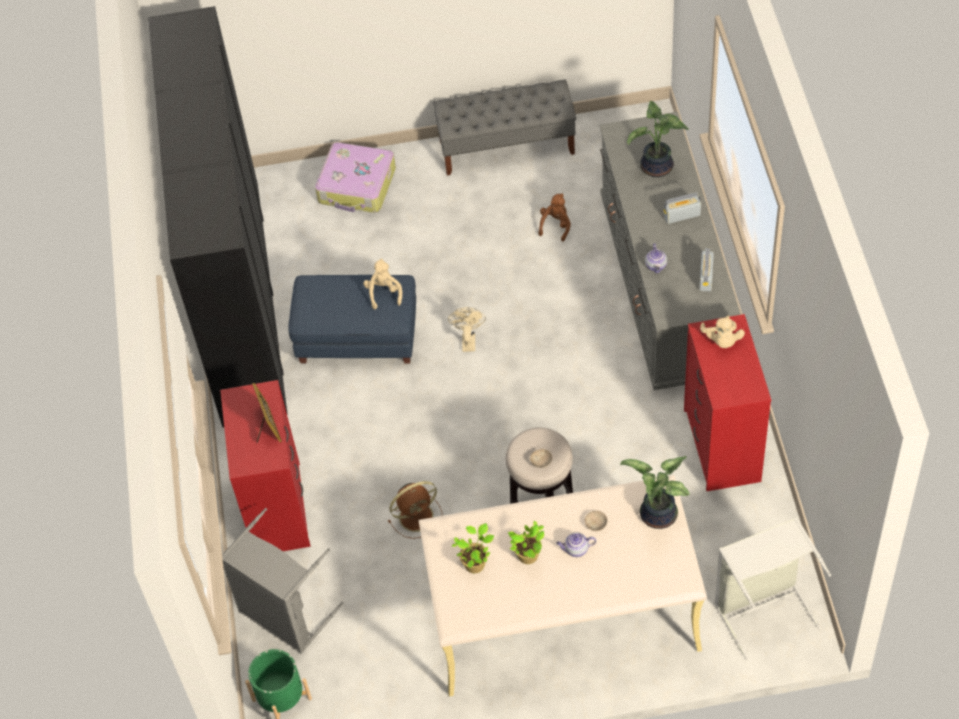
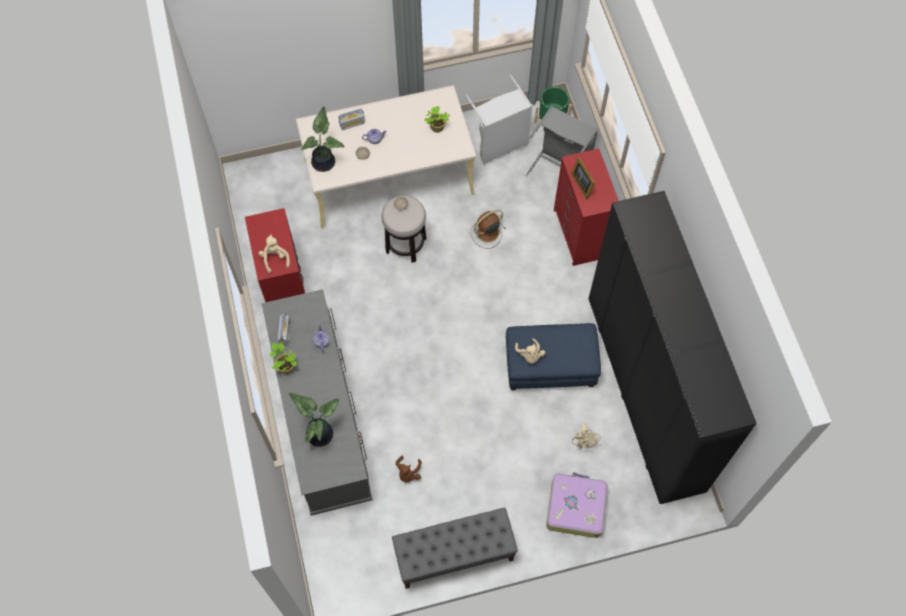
camera: 170 degrees right, 10 degrees up
beige fan [448,307,486,352] -> beige fan moved to [572,422,601,449]
potted plant [508,521,544,564] -> potted plant moved to [270,342,297,374]
radio [664,192,701,224] -> radio moved to [338,109,365,130]
grey laundry basket [714,517,831,660] -> grey laundry basket moved to [465,75,532,165]

